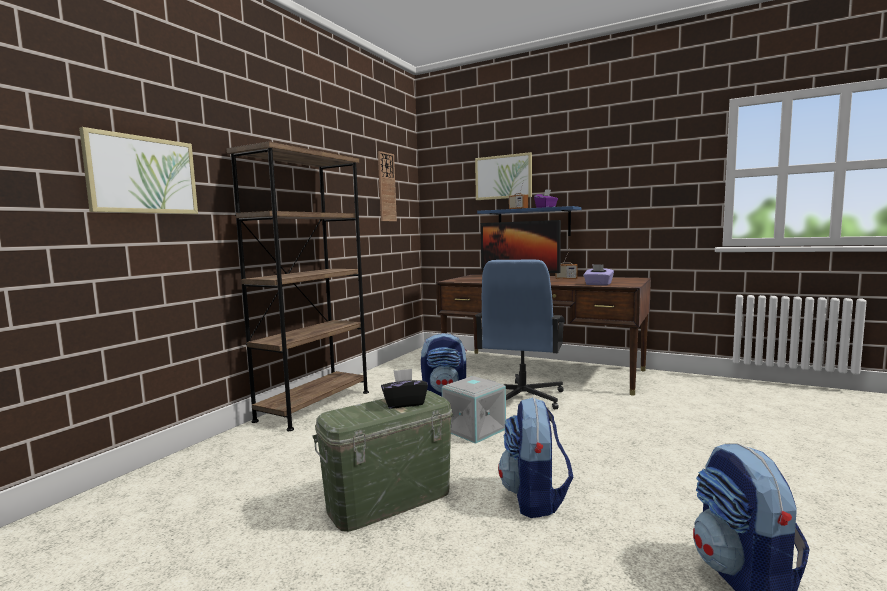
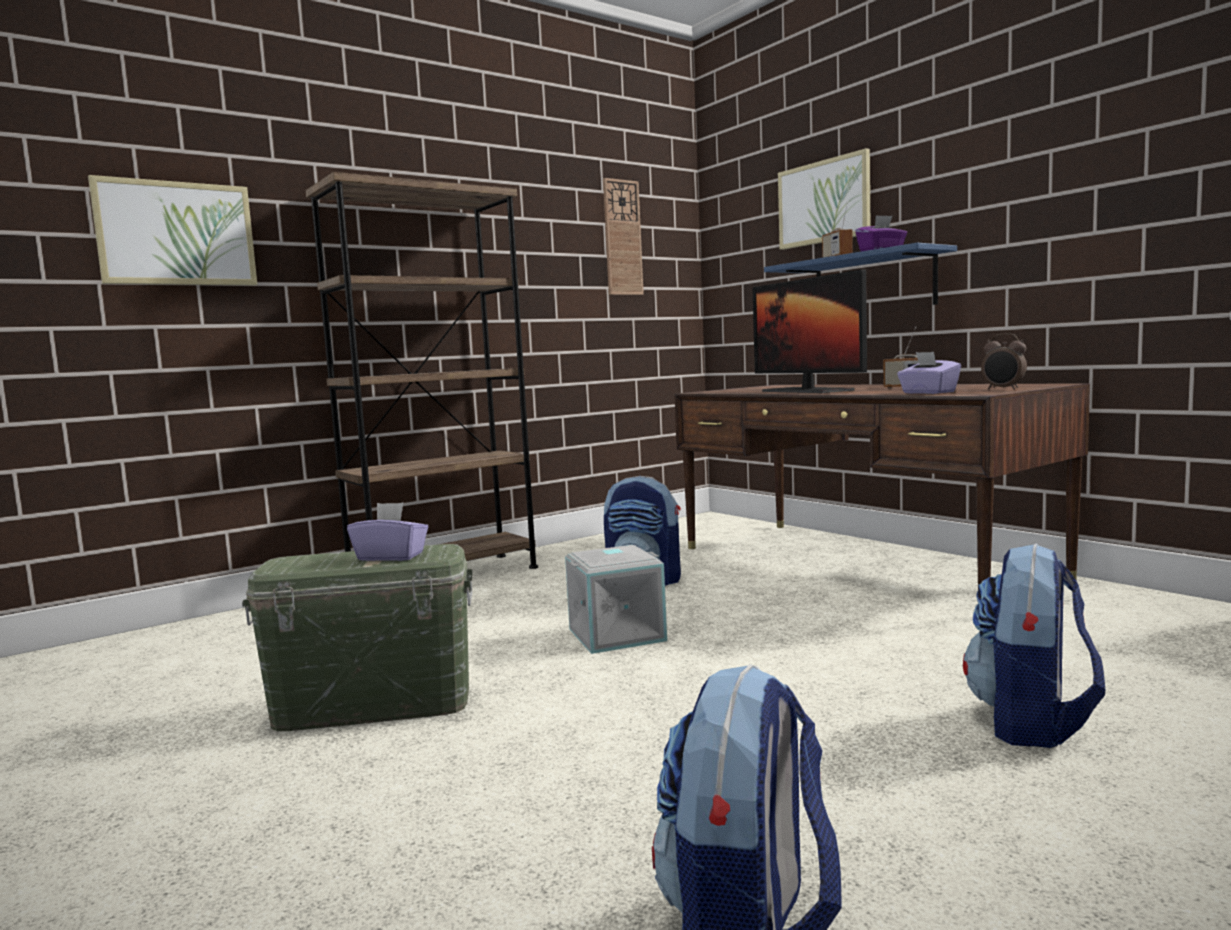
camera: 25 degrees right, 0 degrees up
black tissue box [381,369,428,409] -> purple tissue box [347,503,428,561]
blue office chair [475,260,565,410] -> none
backpack [498,397,574,518] -> backpack moved to [963,543,1105,748]
none -> alarm clock [981,333,1027,390]

